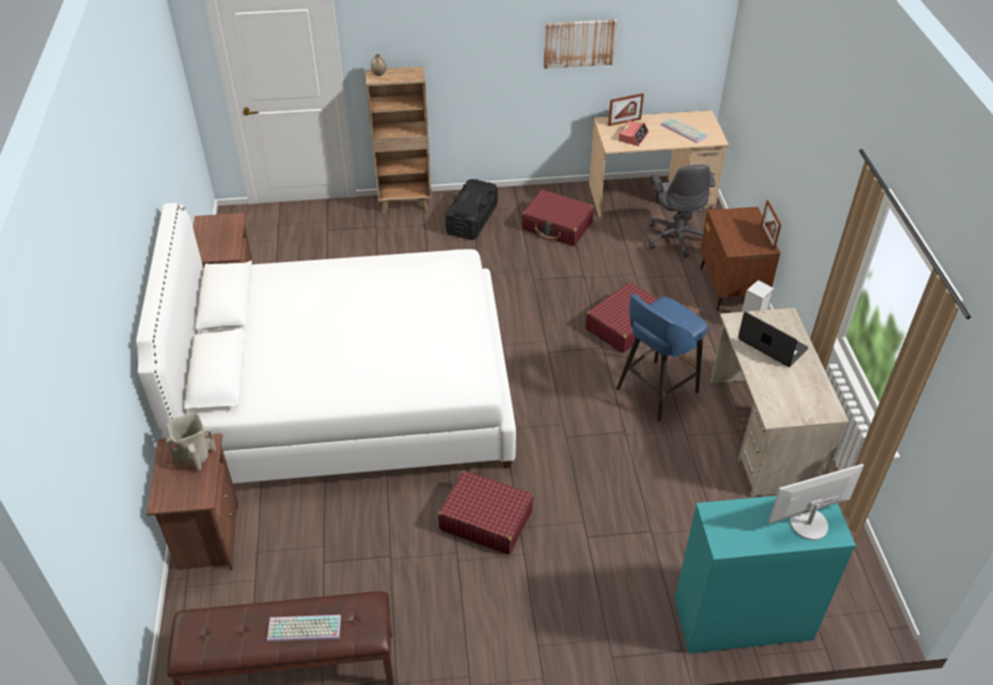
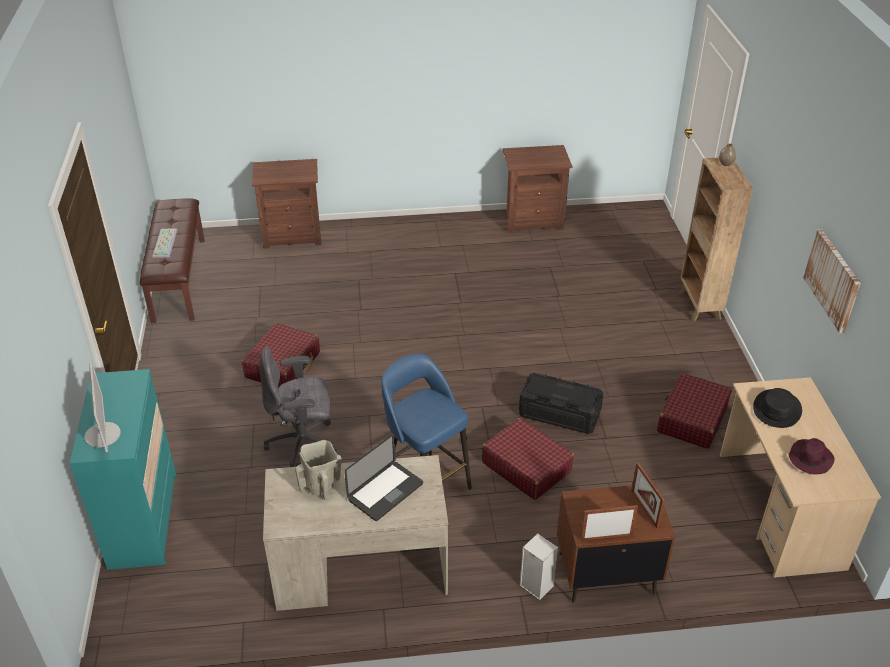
camera: 90 degrees right, 5 degrees down
white bed [136,203,516,484] -> none
beige vase [166,412,216,471] -> beige vase moved to [295,440,342,500]
black storage box [445,179,497,240] -> black storage box moved to [519,373,603,434]
picture frame [608,93,644,126] -> picture frame moved to [631,462,665,528]
alarm clock [618,120,649,146] -> black hat [753,388,802,428]
grey office chair [648,164,716,258] -> grey office chair moved to [260,347,336,467]
keyboard [661,117,707,143] -> purple hat [789,438,835,474]

